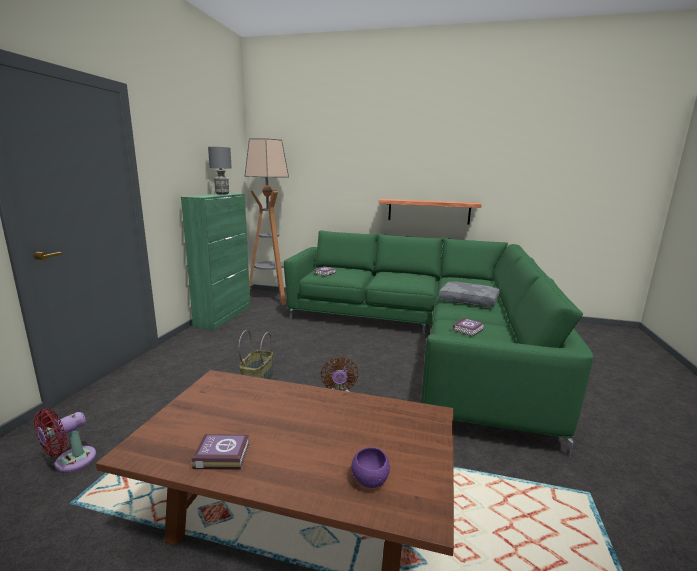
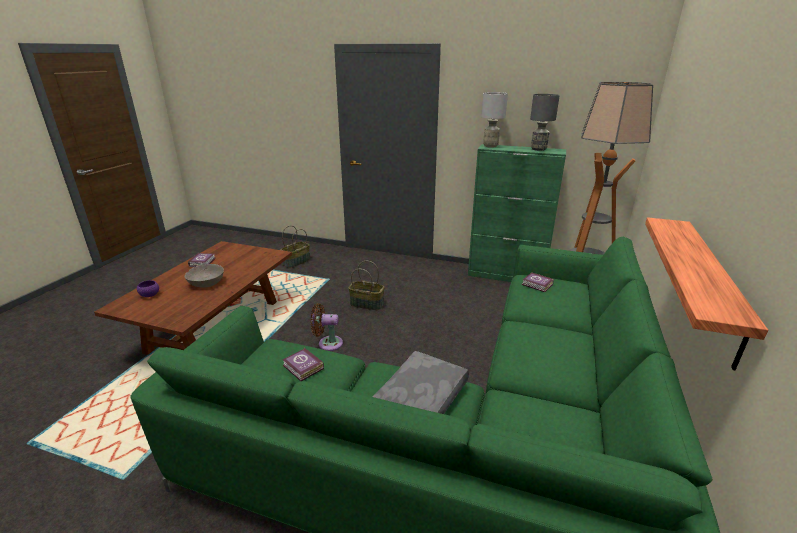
camera: 95 degrees right, 10 degrees up
red fan [34,408,96,472] -> basket [281,225,310,268]
none -> grey bowl [184,264,224,288]
none -> grey table lamp [481,92,508,148]

